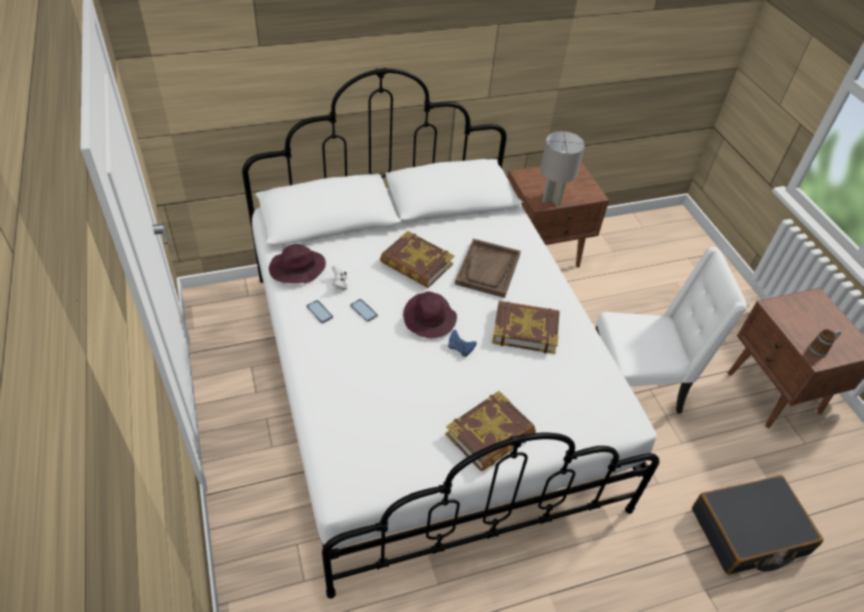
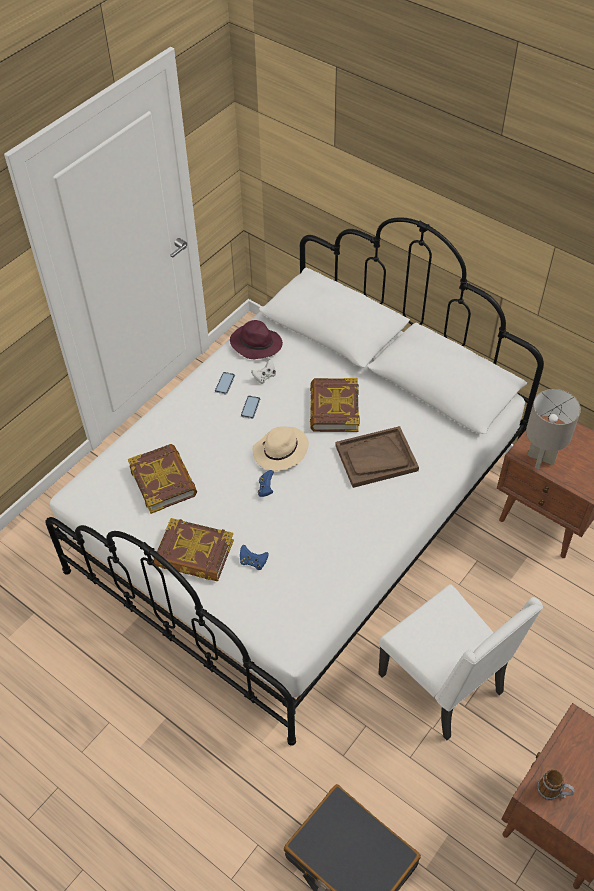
camera: 60 degrees right, 5 degrees up
purple hat [403,291,457,338] -> beige hat [253,426,309,471]
book [492,301,560,354] -> book moved to [128,444,197,514]
none -> blue game controller [240,545,269,570]

